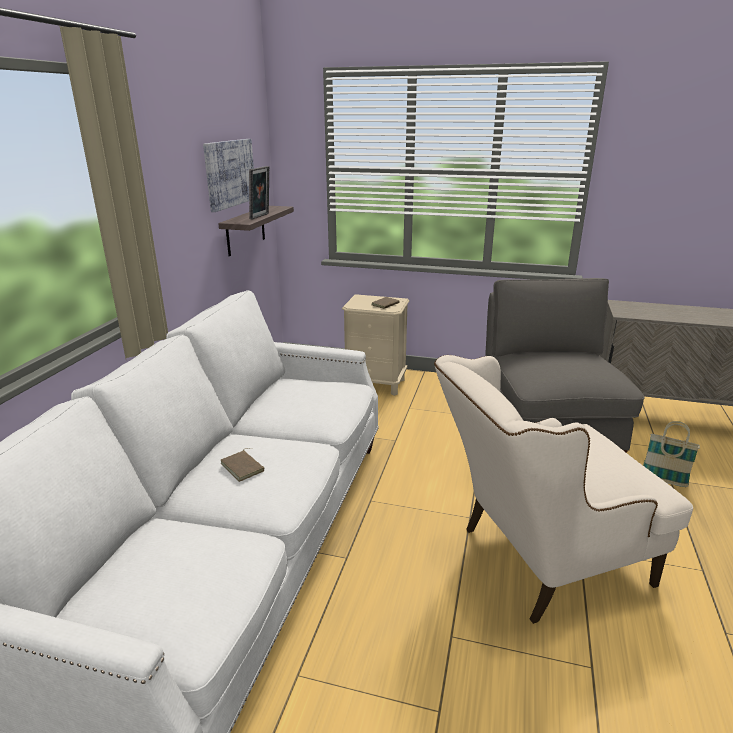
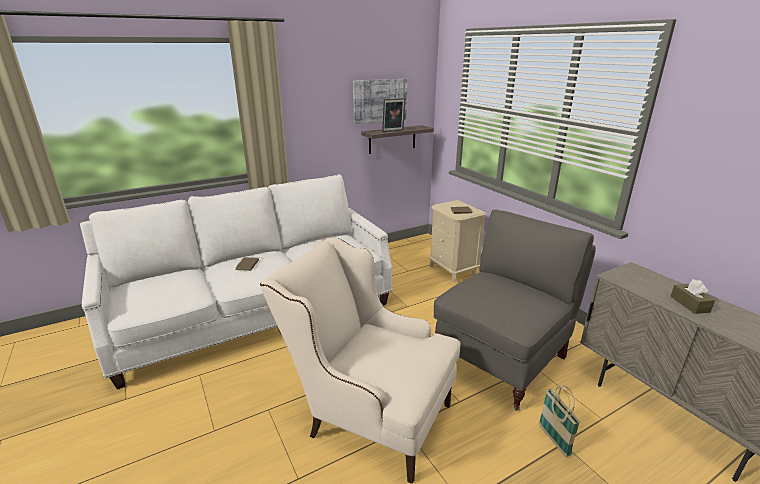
camera: 45 degrees right, 0 degrees up
none -> brown tissue box [670,279,715,314]

